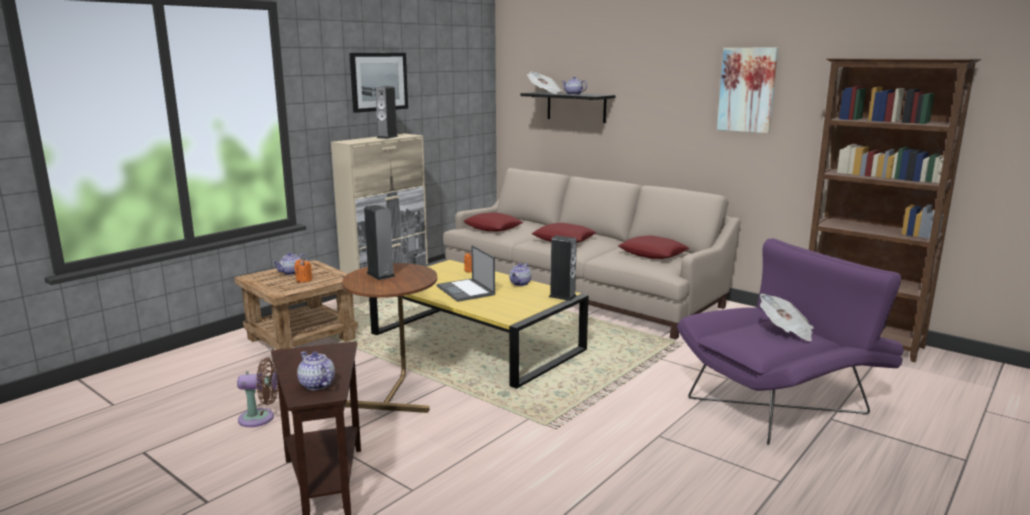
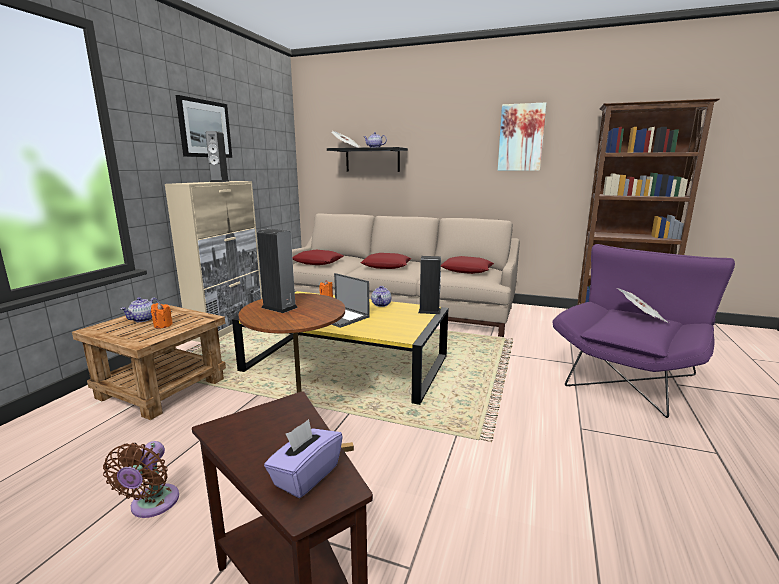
camera: 20 degrees left, 0 degrees up
brown fan [237,358,278,427] -> brown fan turned 120 degrees clockwise [103,441,179,518]
teapot [297,351,335,390] -> purple tissue box [264,419,343,498]

